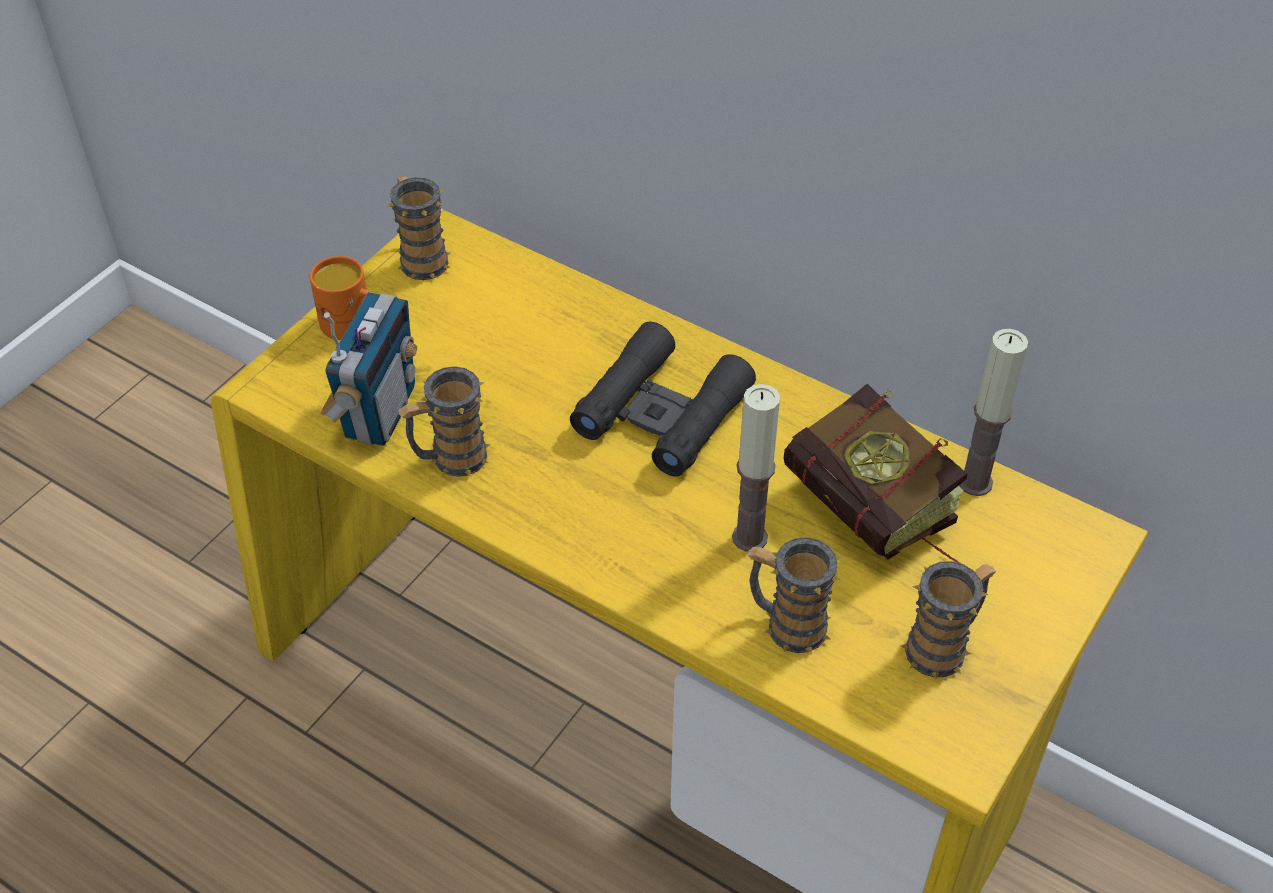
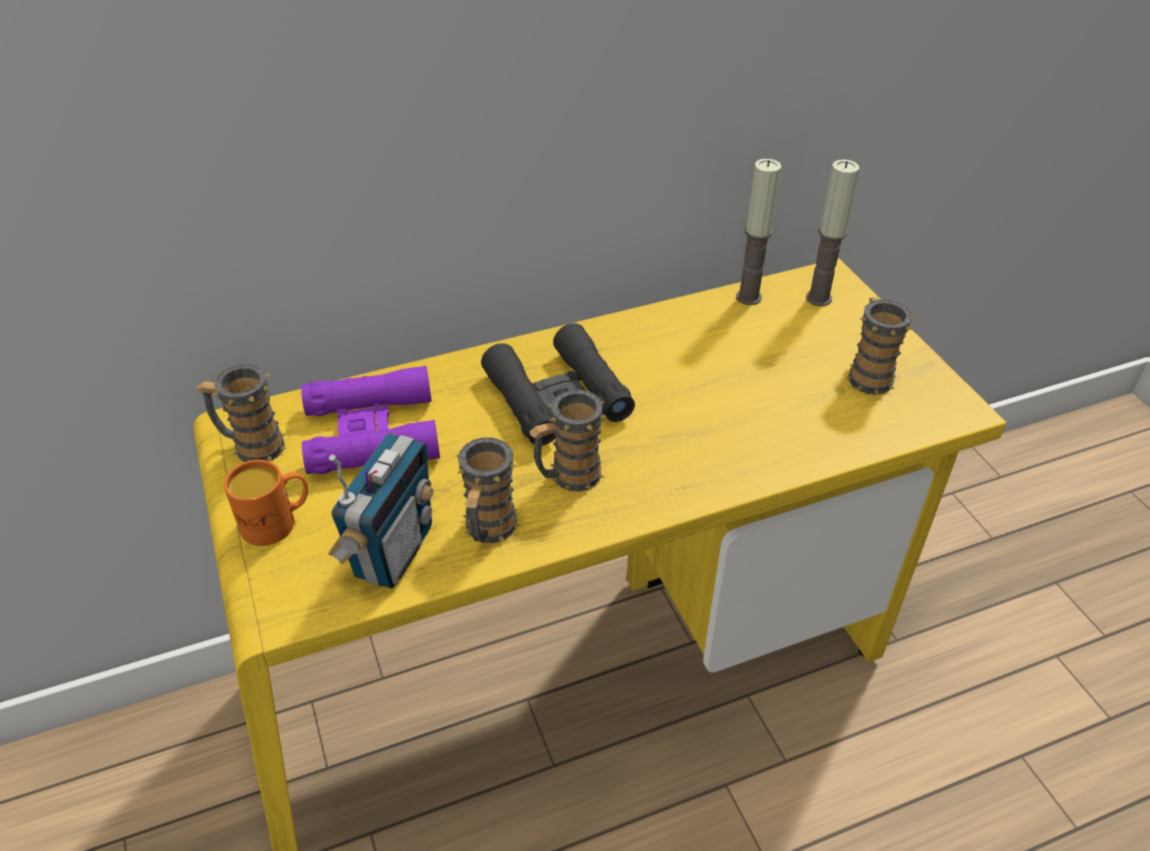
camera: 55 degrees left, 5 degrees down
radio [321,292,417,446] -> radio turned 60 degrees clockwise [328,433,434,589]
candle [732,384,780,552] -> candle moved to [806,160,859,306]
mug [748,537,841,654] -> mug moved to [530,389,607,492]
book [784,384,967,564] -> none
none -> purple binoculars [301,366,440,474]

